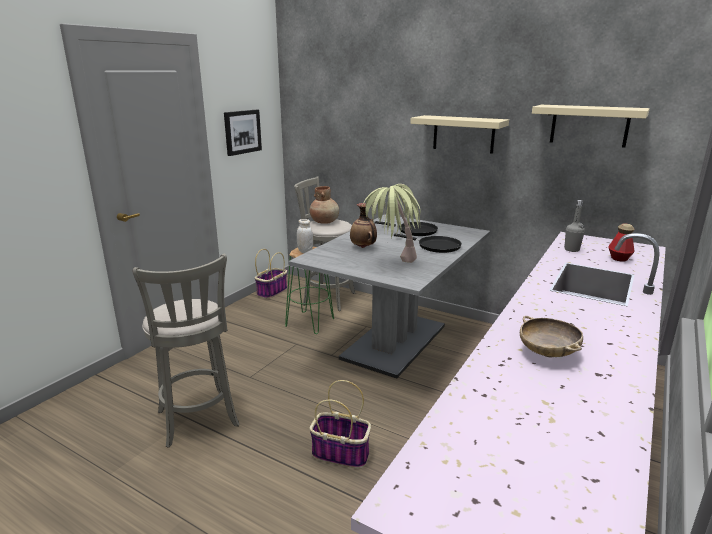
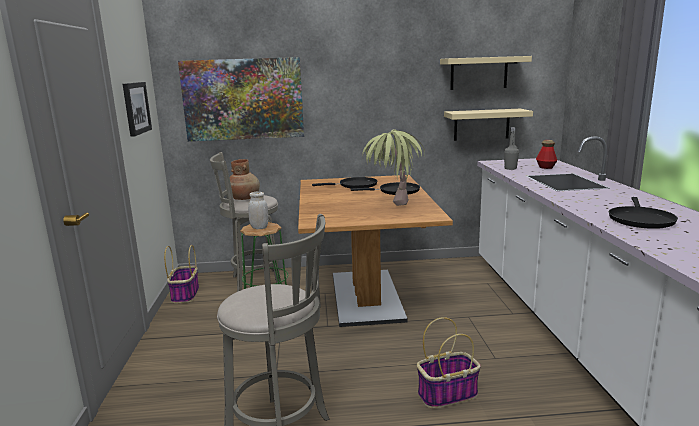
camera: 35 degrees left, 5 degrees down
grey dining table [288,214,490,378] -> brown dining table [298,175,453,327]
vase [350,203,377,248] -> none
beige shelf [410,115,509,154] -> beige shelf moved to [444,109,533,141]
beige bowl [520,316,583,357] -> black frying pan [609,197,678,229]
none -> picture [178,57,304,141]

